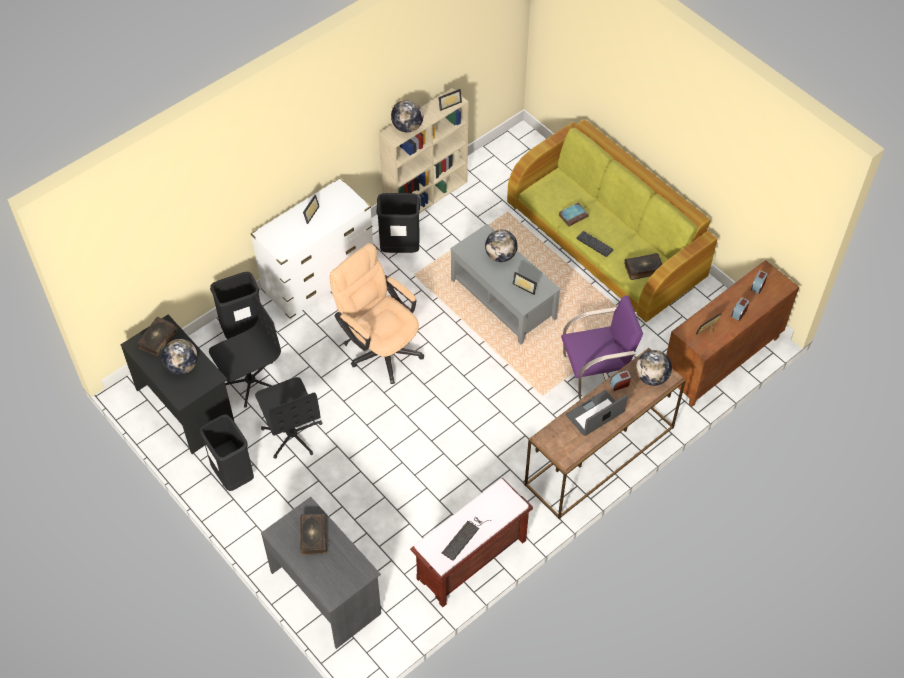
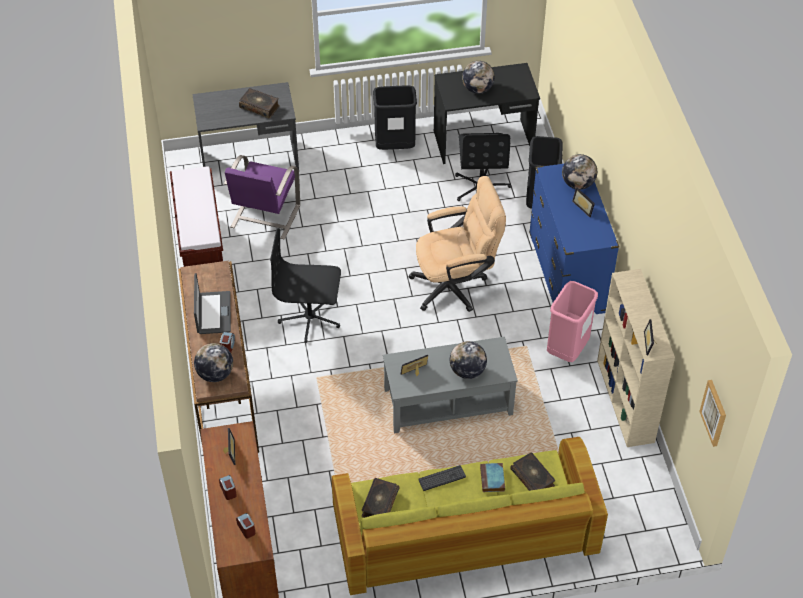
camera: 120 degrees right, 5 degrees down
book [137,317,178,356] -> book moved to [510,452,555,491]
white dresser [251,178,374,320] -> blue dresser [529,164,619,314]
black office chair [255,377,322,459] -> black office chair moved to [270,228,341,343]
black trash can [376,193,420,253] -> pink trash can [547,281,598,362]
globe [391,100,423,133] -> globe moved to [562,154,597,190]
keyboard [442,517,491,561] -> none
purple chair [561,296,643,400] -> purple chair moved to [224,155,300,239]
none -> picture [699,380,726,447]

